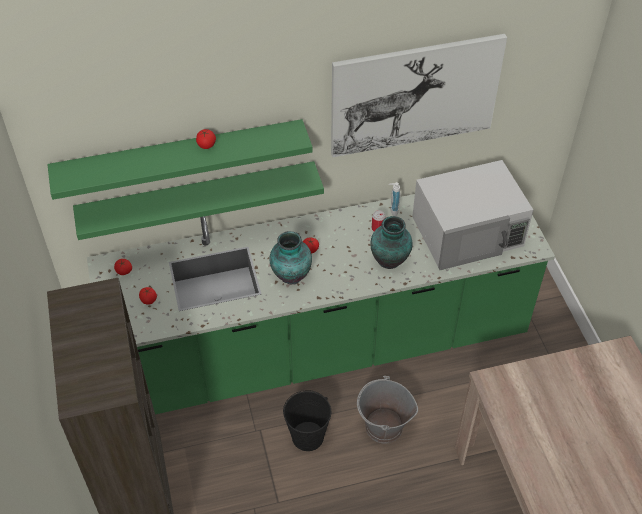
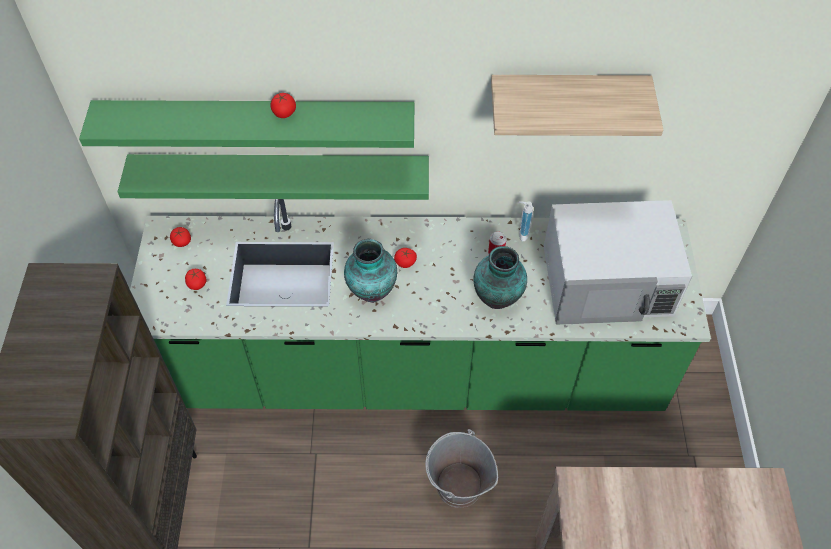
camera: 15 degrees right, 5 degrees up
black bucket [283,390,331,451] -> none
picture [331,34,507,157] -> shelf [491,75,663,136]

